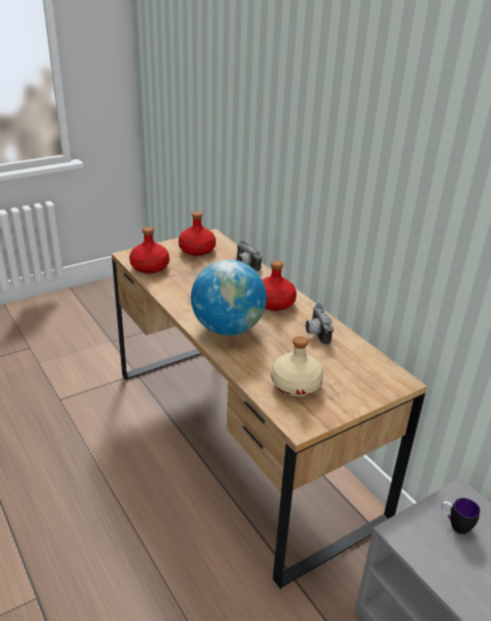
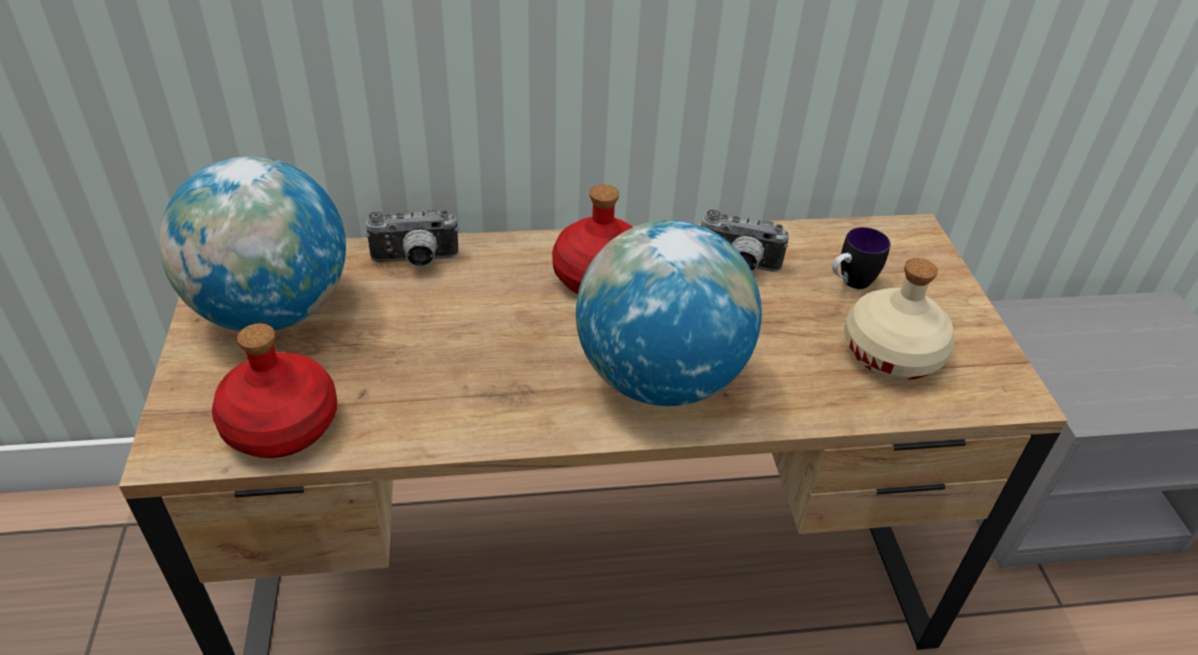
camera: 65 degrees left, 10 degrees up
red bottle [178,211,216,256] -> globe [159,156,346,331]
mug [441,498,480,534] -> mug moved to [832,227,891,289]

